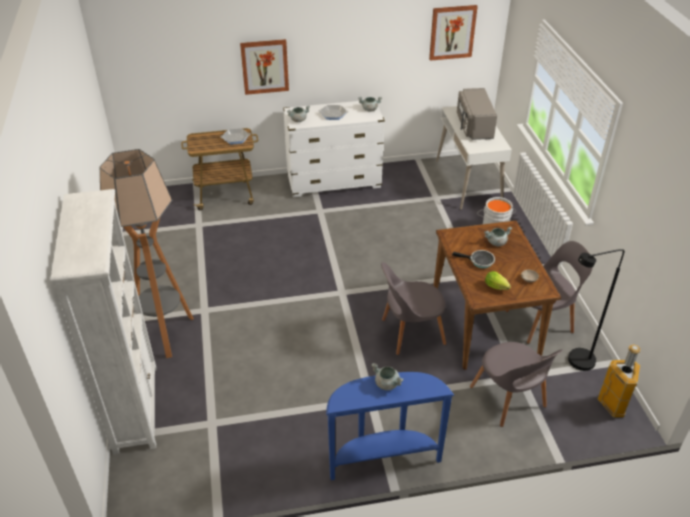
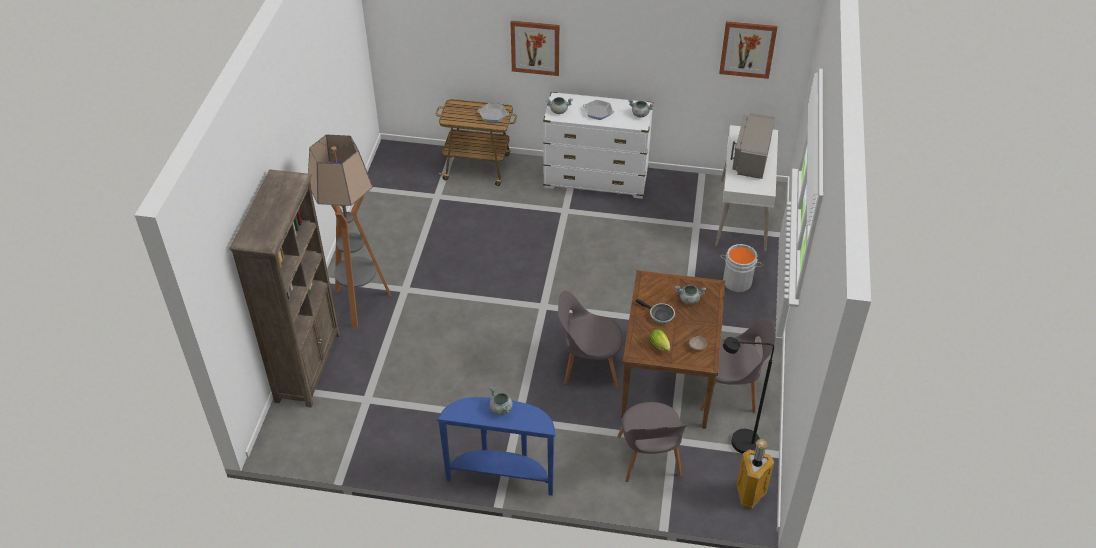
camera: 20 degrees right, 5 degrees up
white bookcase [51,189,156,455] -> brown bookcase [230,169,340,408]

